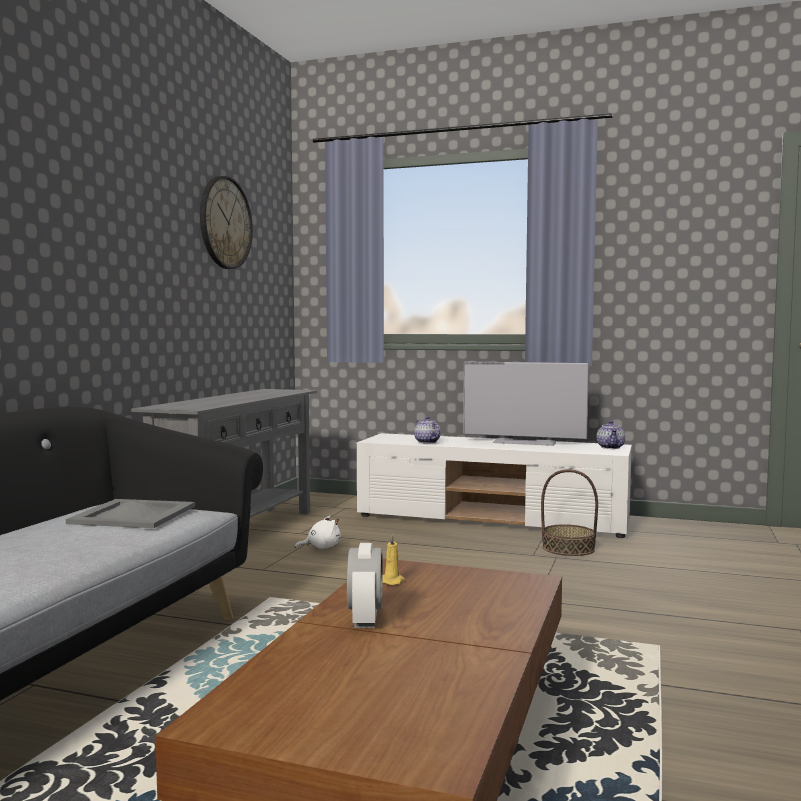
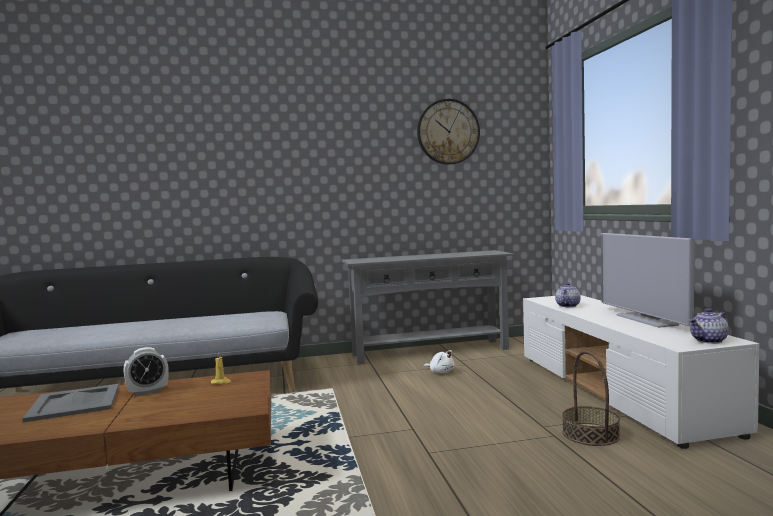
camera: 60 degrees right, 0 degrees up
grey tray [66,499,195,528] -> grey tray moved to [23,384,119,422]

